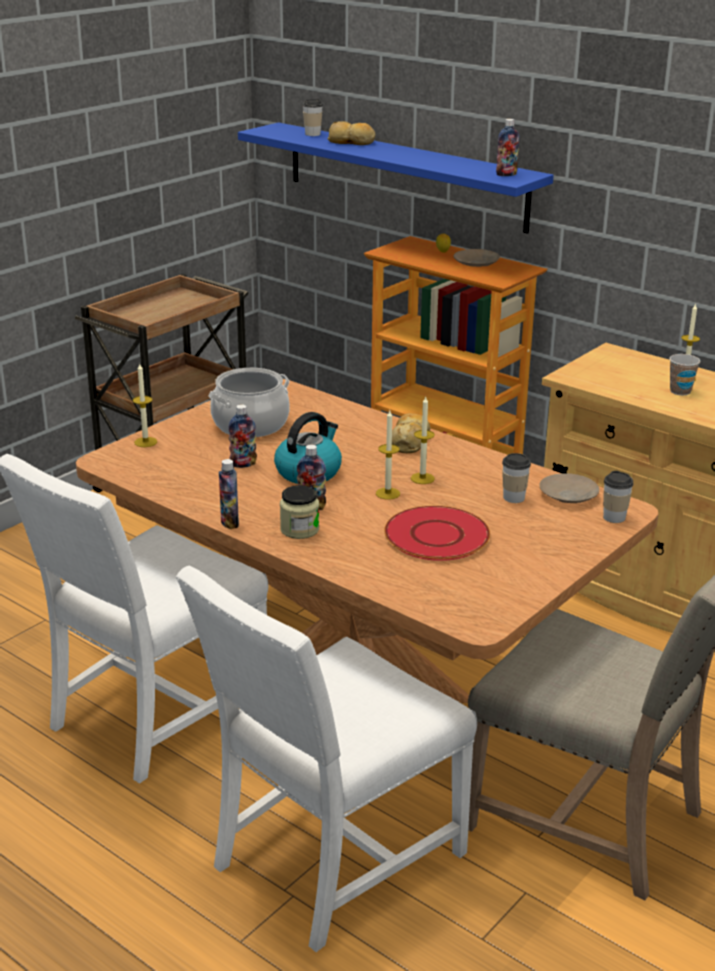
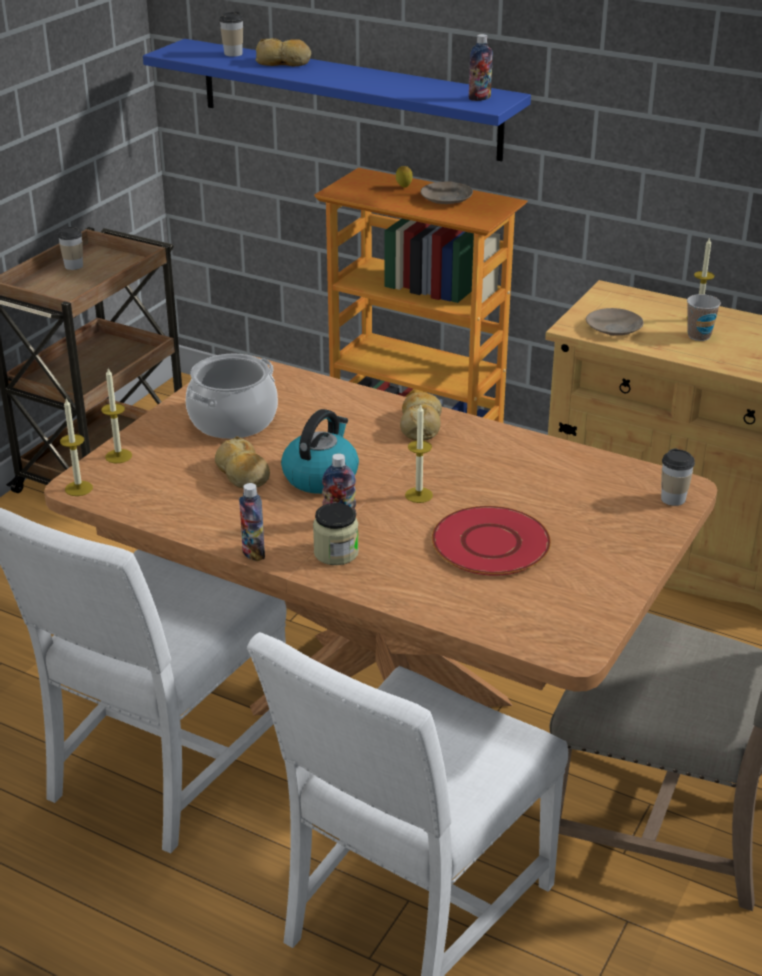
camera: 10 degrees left, 5 degrees up
bottle [228,405,257,468] -> bread [215,436,270,488]
candle [411,397,435,484] -> candle moved to [60,398,93,496]
cup [502,453,531,503] -> cup moved to [58,227,83,270]
beige plate [539,473,599,503] -> beige plate moved to [586,308,644,336]

